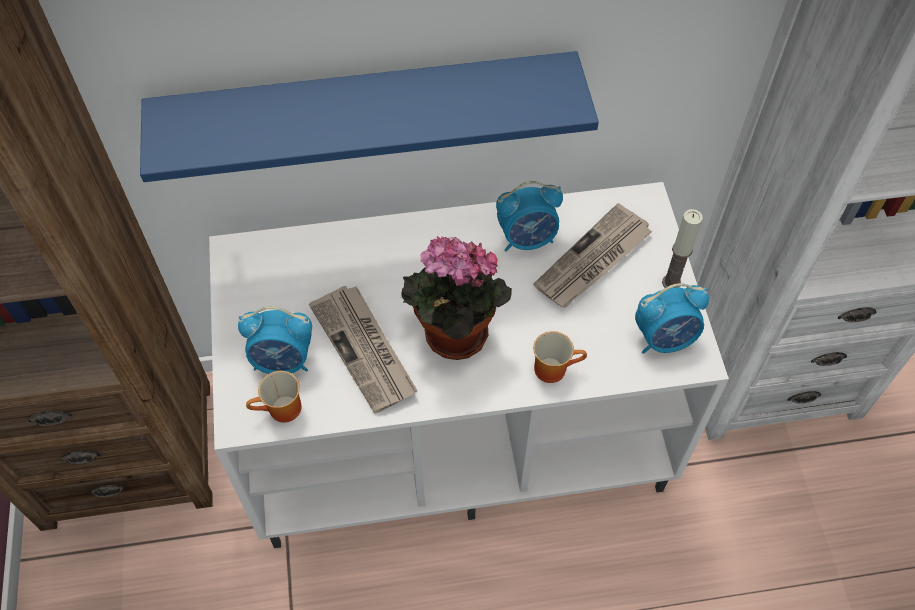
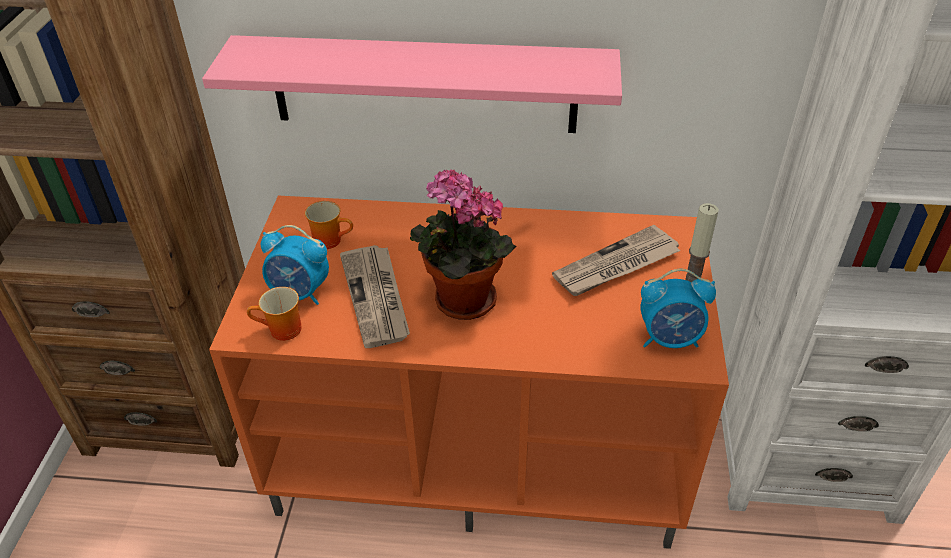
camera: 15 degrees right, 15 degrees down
blue shelf [140,51,599,182] -> pink shelf [202,35,622,133]
white tv stand [209,182,729,548] -> orange tv stand [209,196,729,549]
alarm clock [496,181,563,252] -> none
mug [533,331,587,383] -> mug moved to [305,201,353,249]

